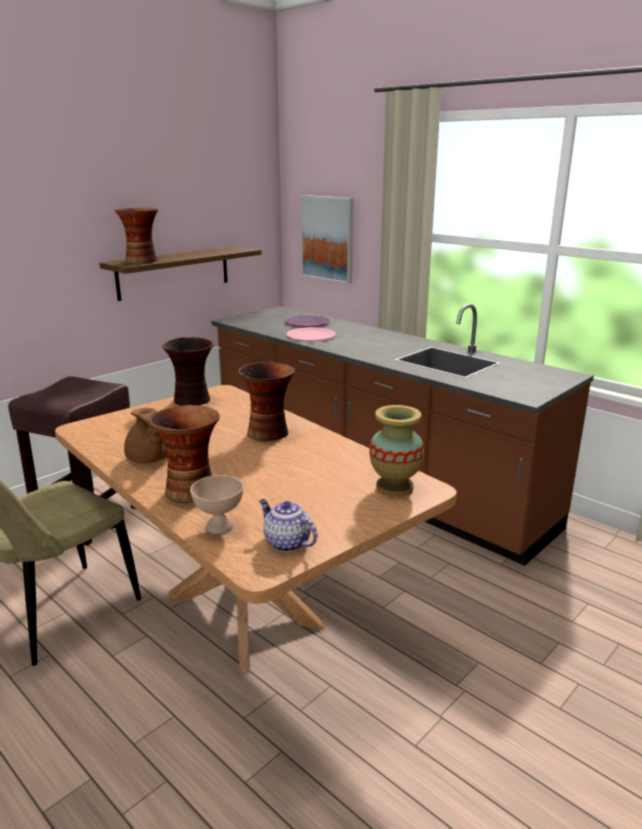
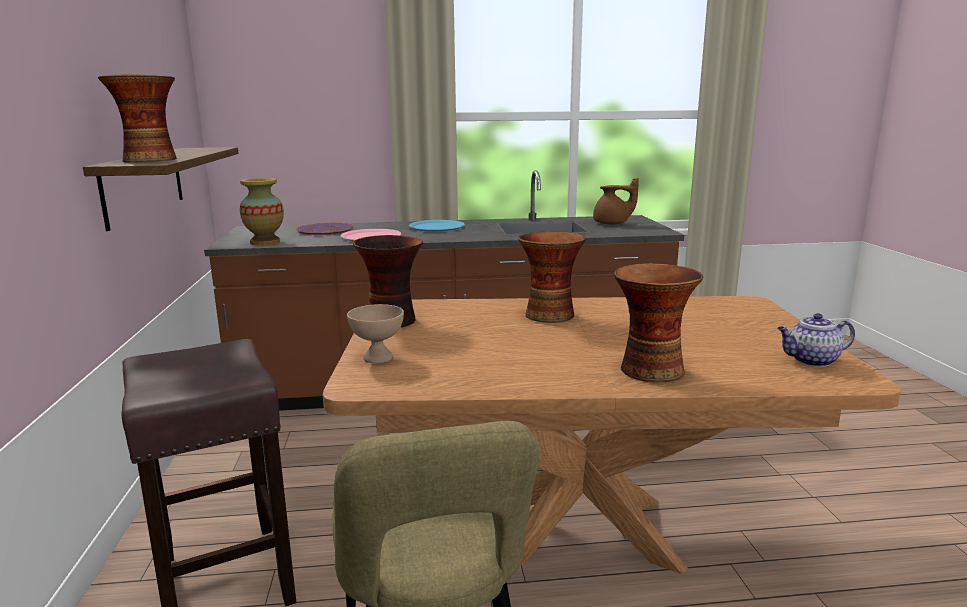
camera: 50 degrees left, 5 degrees down
brown teapot [124,408,167,463] -> brown teapot moved to [593,177,639,224]
beige bowl [190,475,244,534] -> beige bowl moved to [347,304,404,364]
picture [301,195,354,284] -> none
vase [369,405,424,497] -> vase moved to [240,178,284,246]
none -> blue plate [409,220,465,232]

